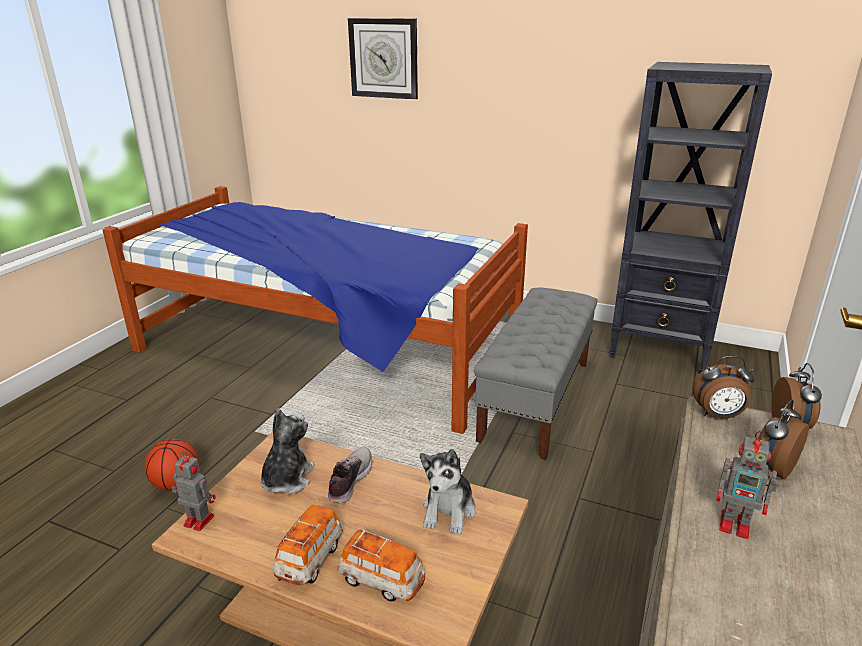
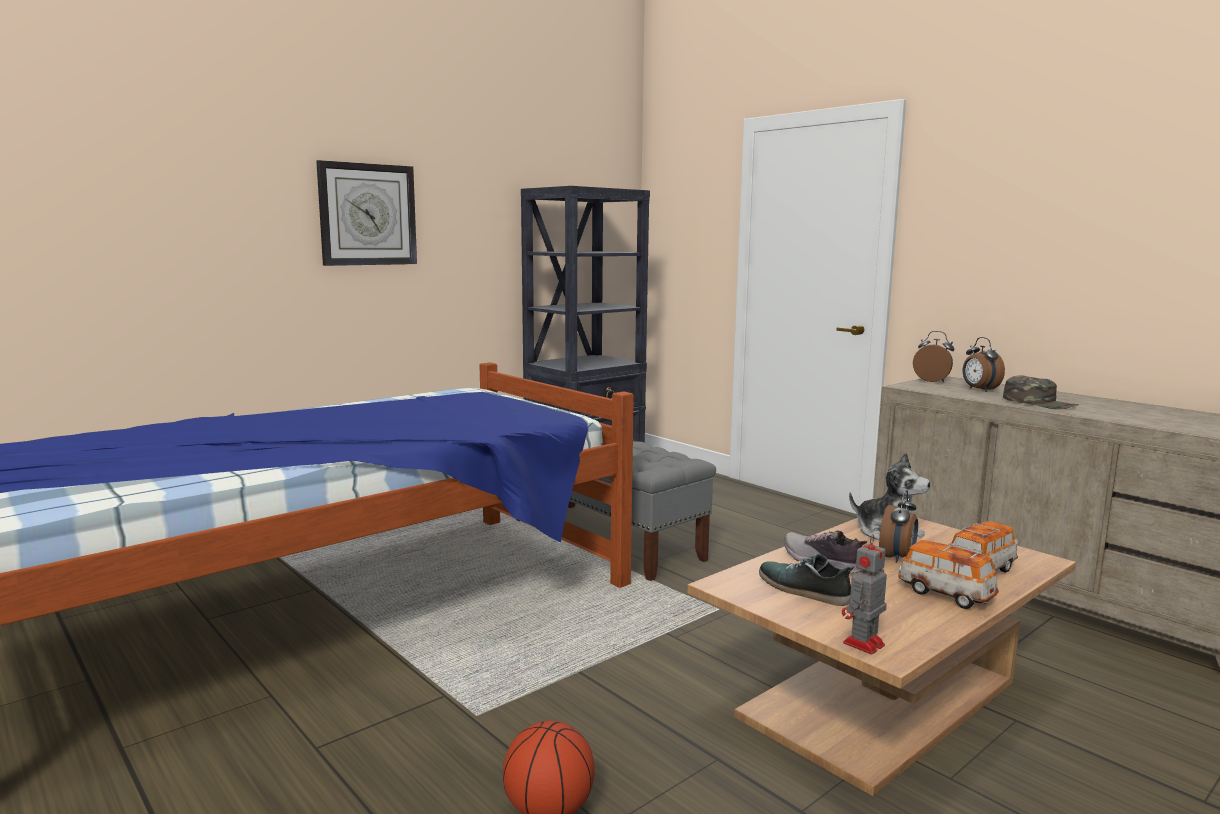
camera: 65 degrees left, 15 degrees down
plush toy [261,409,315,495] -> shoe [759,553,854,606]
wall clock [348,18,418,99] -> wall clock moved to [316,160,417,266]
alarm clock [692,356,755,418] -> alarm clock moved to [879,490,918,563]
toy robot [716,431,777,539] -> green cap [1003,375,1079,409]

